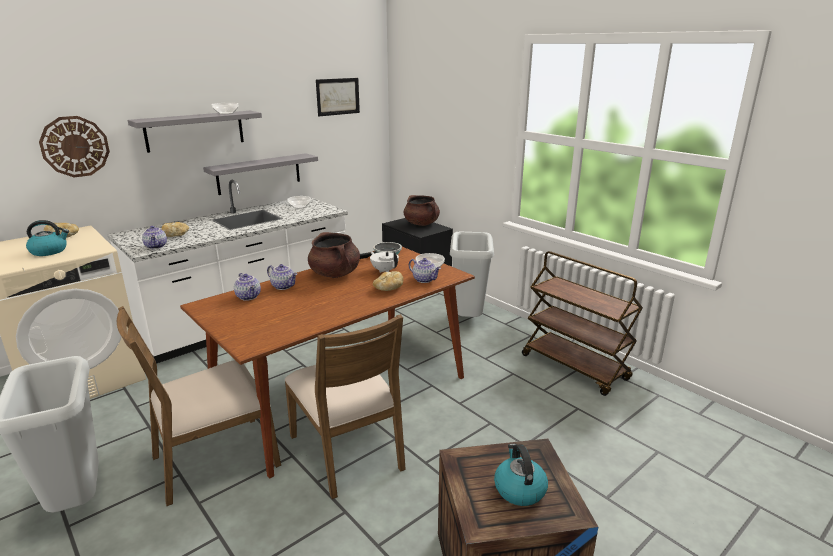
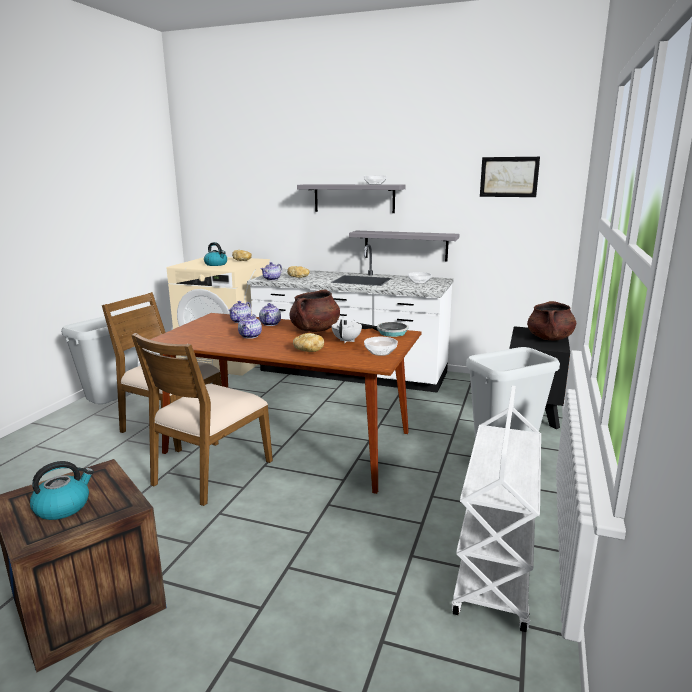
camera: 60 degrees right, 5 degrees down
wall clock [39,116,110,177] -> none
teapot [409,258,441,283] -> teapot moved to [238,314,262,339]
brown cart [522,251,643,396] -> white cart [452,386,541,632]

